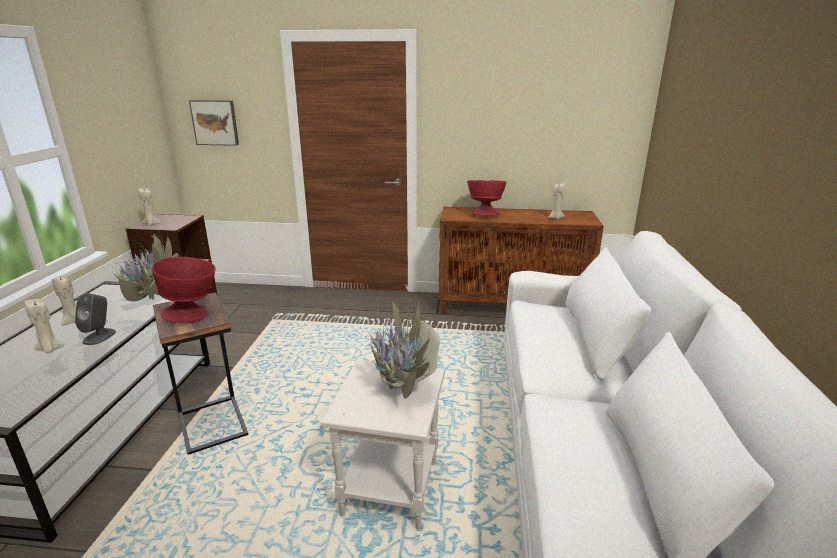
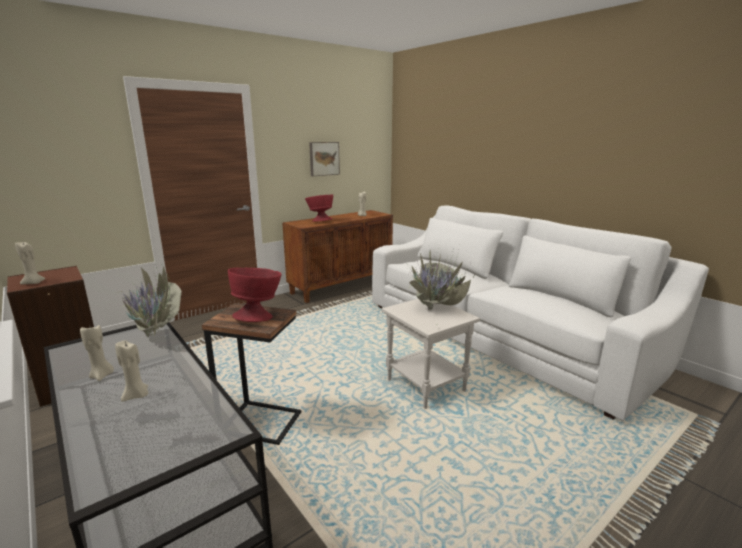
camera: 45 degrees left, 5 degrees down
grey speaker [75,293,116,345] -> none
picture [189,100,239,146] -> picture moved to [309,142,340,176]

